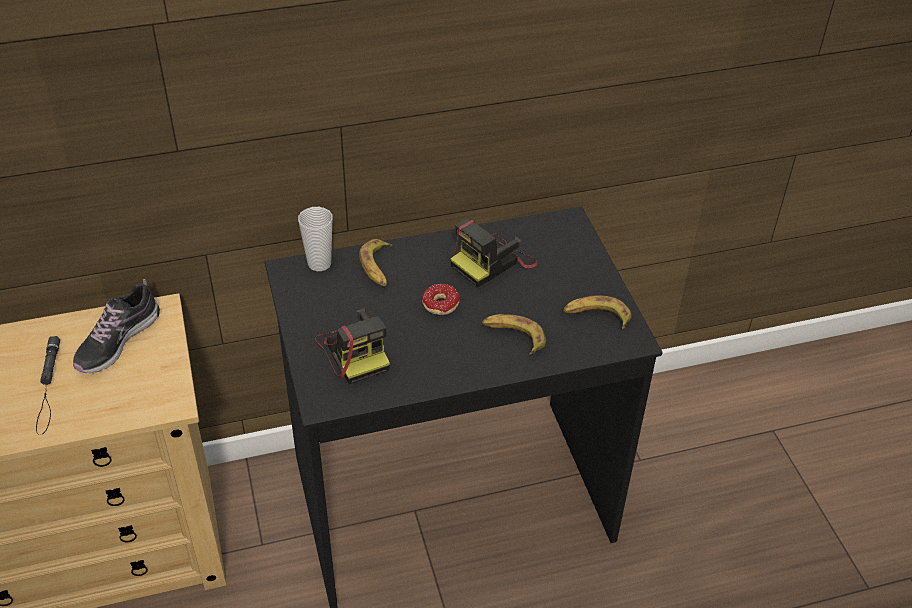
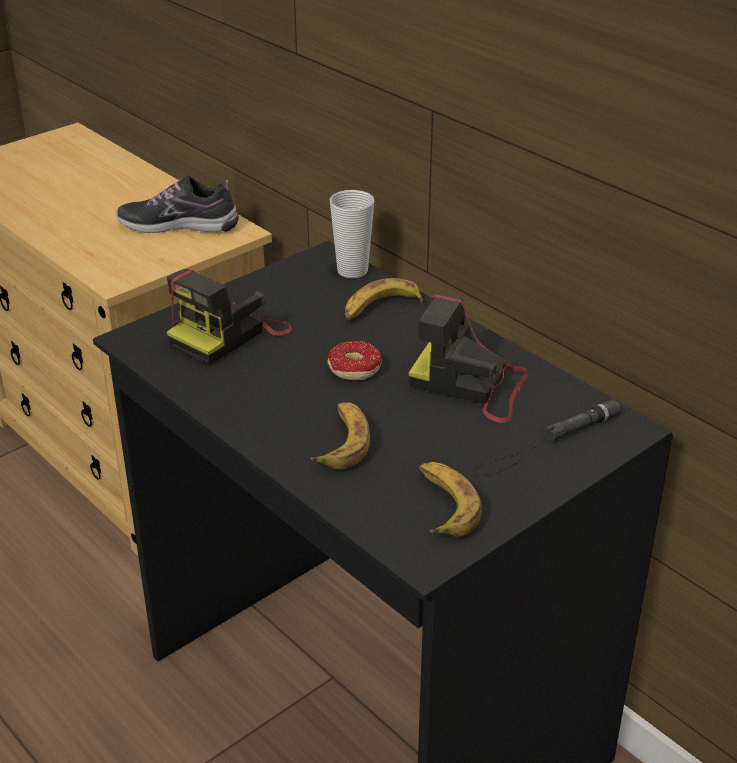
camera: 65 degrees right, 10 degrees down
black flashlight [36,336,60,435] -> black flashlight moved to [474,399,621,476]

